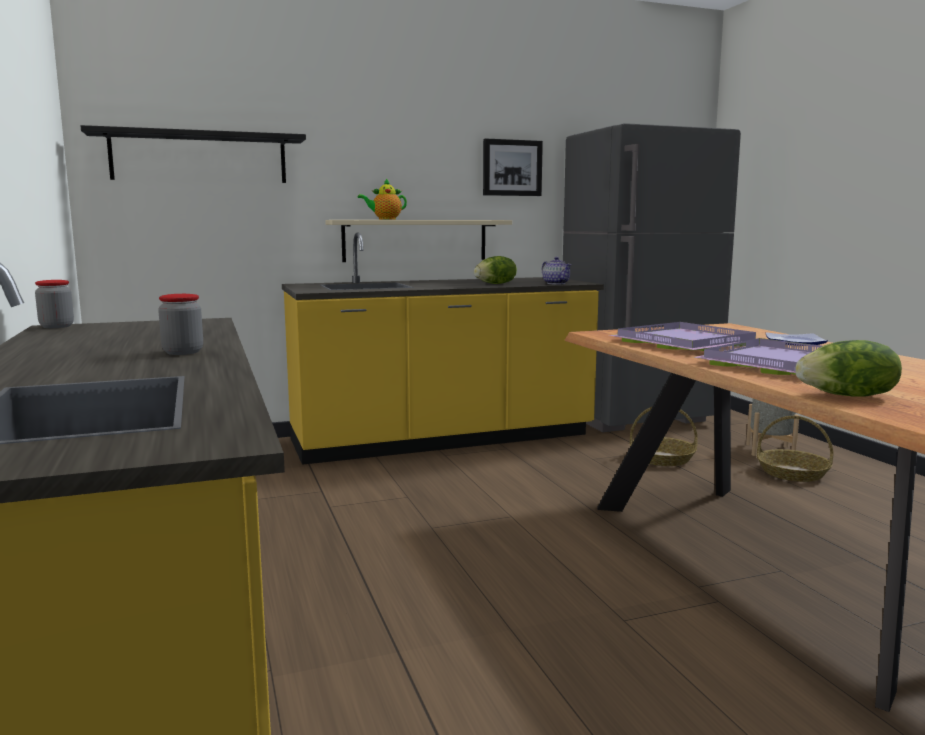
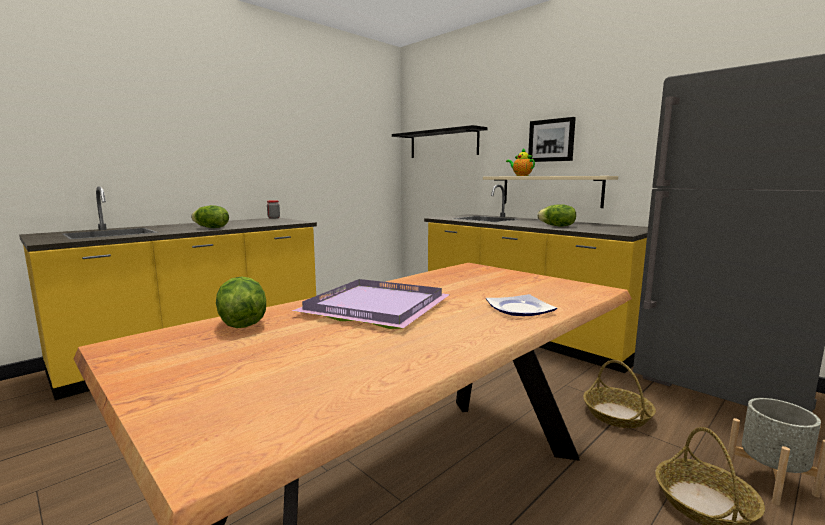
camera: 65 degrees right, 0 degrees up
jar [158,294,203,355] -> lettuce [191,205,229,228]
picture [483,138,543,196] -> picture moved to [528,117,576,162]
teapot [542,257,572,284] -> none
purple tray [609,322,757,351] -> none

